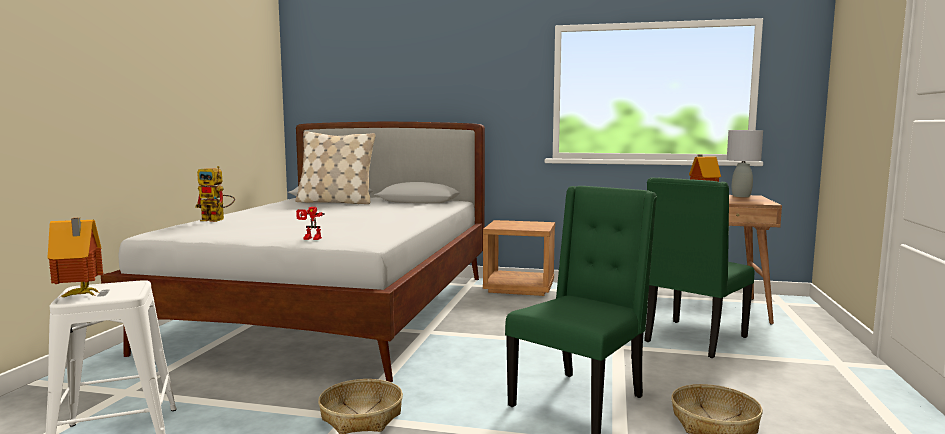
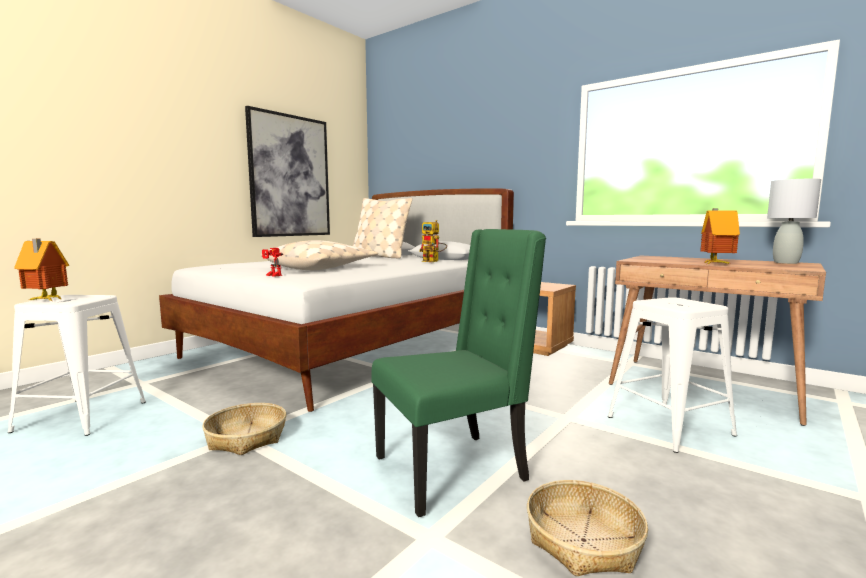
camera: 25 degrees right, 0 degrees up
toy robot [195,166,235,222] -> toy robot moved to [419,220,447,262]
green chair [644,177,754,358] -> white stool [608,297,737,453]
none -> picture [245,106,330,237]
none -> beige pillow [261,240,378,270]

